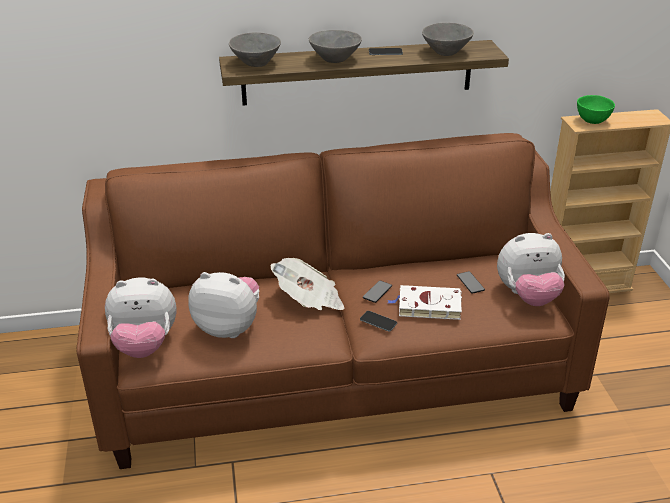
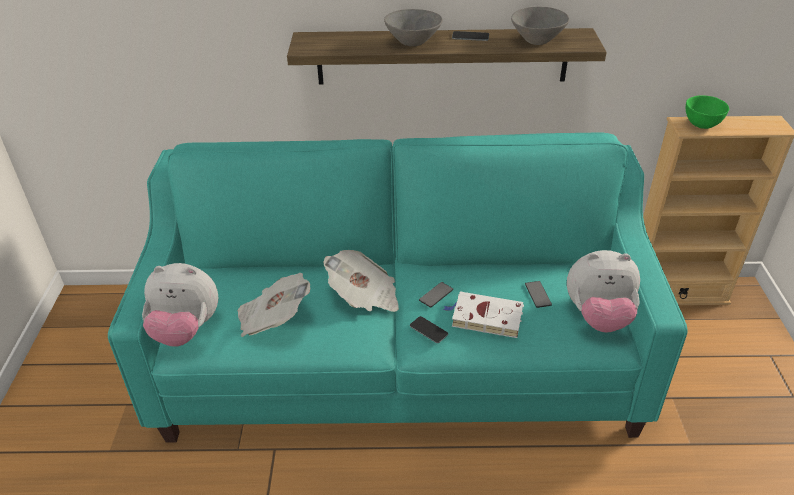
camera: 10 degrees right, 5 degrees up
brown sofa [77,133,610,469] -> turquoise sofa [108,133,688,443]
plush toy [188,272,259,338] -> newspaper [237,273,310,337]
grey bowl [229,32,281,67] -> none

